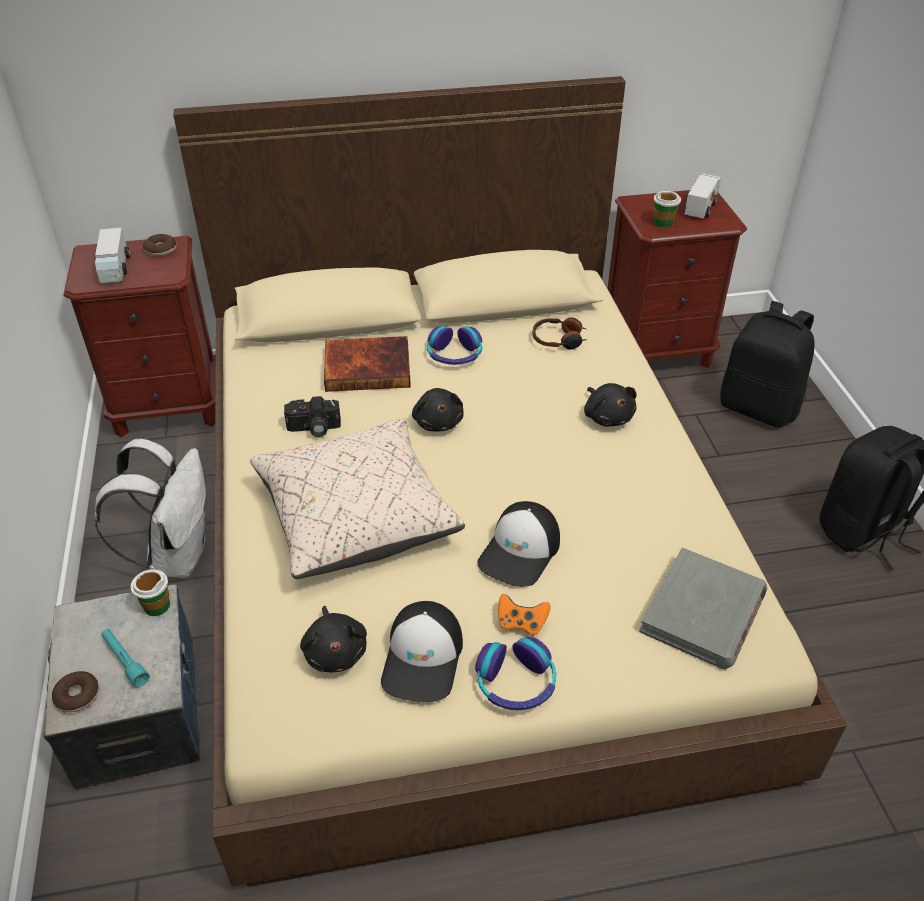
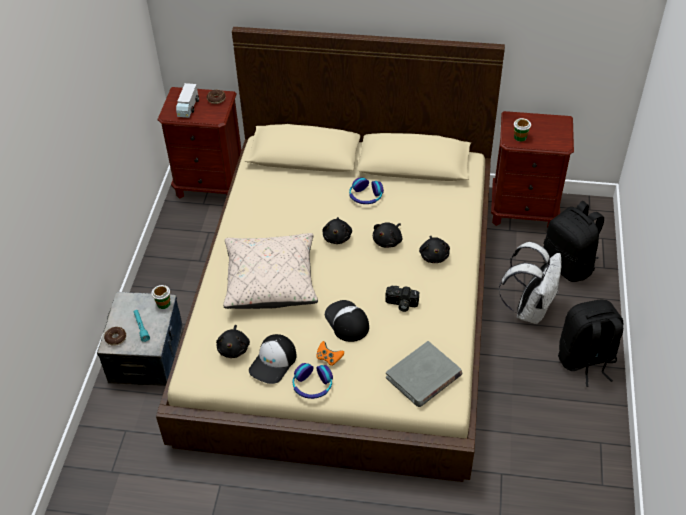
camera: 20 degrees right, 5 degrees up
white backpack [95,438,206,578] -> white backpack moved to [499,242,561,324]
camera [284,396,341,437] -> camera moved to [385,286,419,312]
book [324,336,411,392] -> none
cap [478,501,560,587] -> cap turned 105 degrees clockwise [325,300,369,342]
headphones [533,318,587,349] -> none
toy truck [683,173,721,218] -> none
none -> black plush toy [373,222,402,248]

